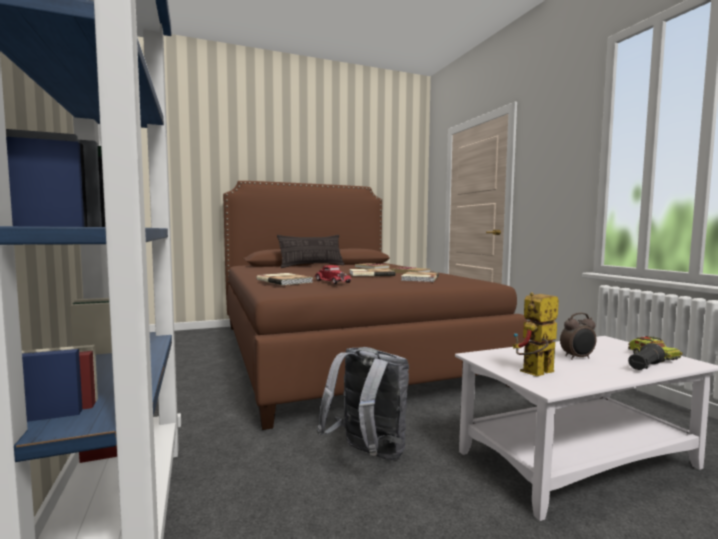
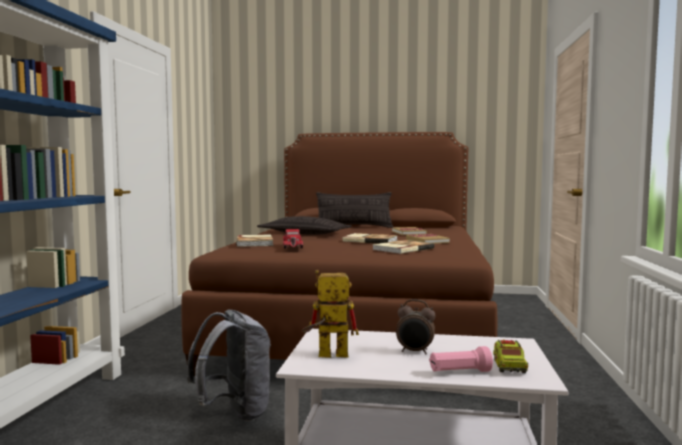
camera: 30 degrees right, 0 degrees up
black flashlight [628,343,665,370] -> pink flashlight [429,346,493,372]
none -> pillow [257,216,352,235]

